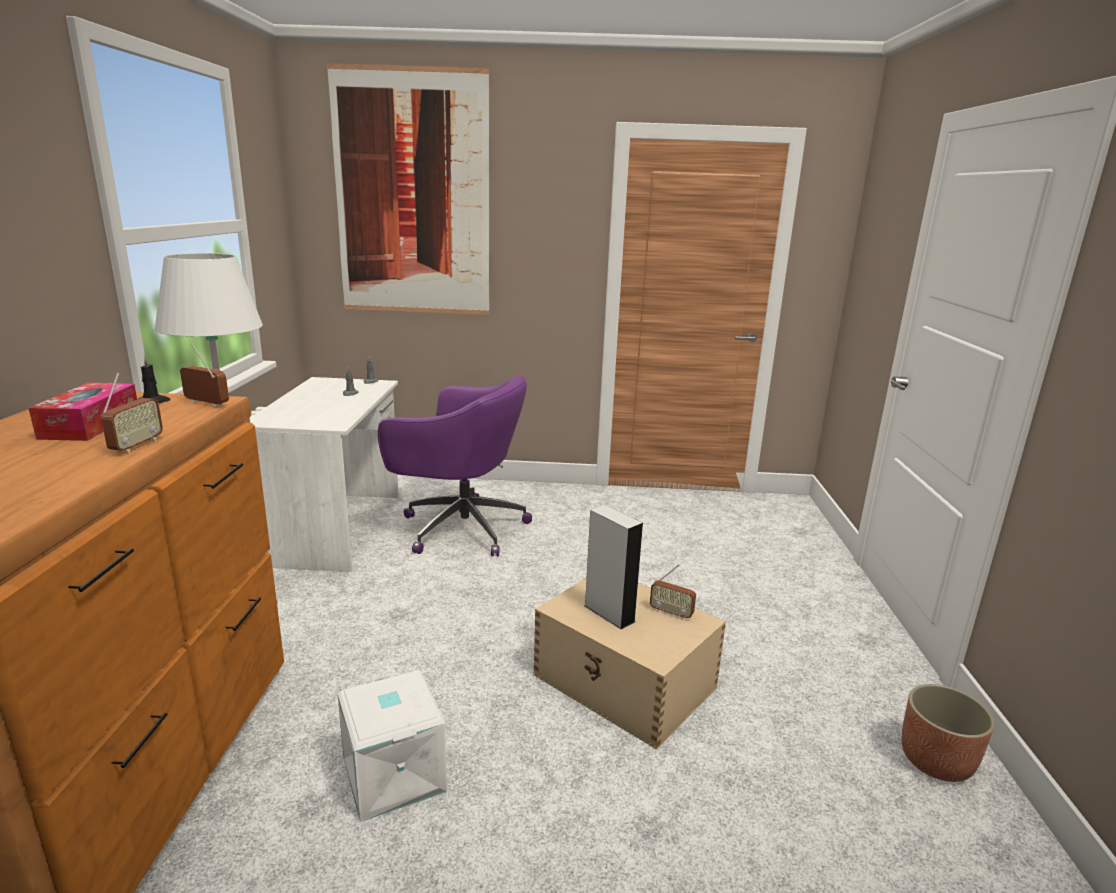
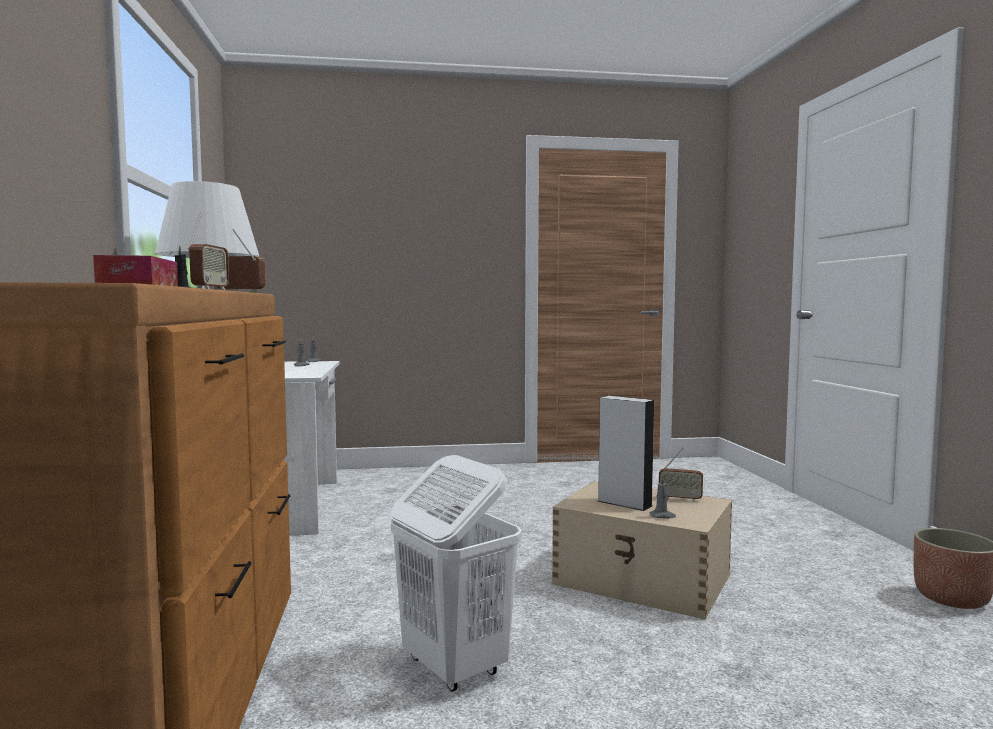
camera: 10 degrees left, 15 degrees down
picture [327,63,489,315] -> none
white storage box [337,670,447,822] -> white laundry basket [390,455,522,692]
purple office chair [378,376,532,556] -> none
none -> grey candle [650,475,676,519]

